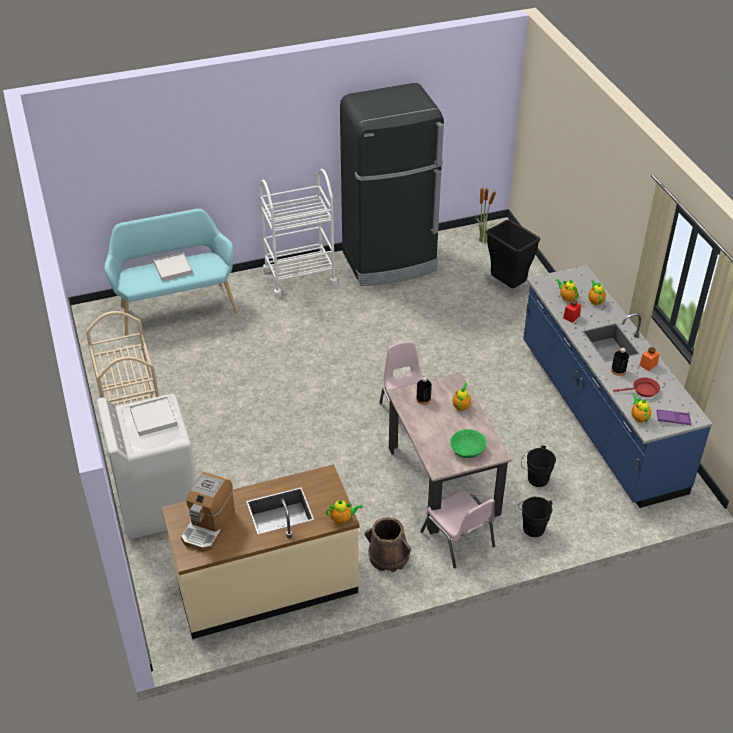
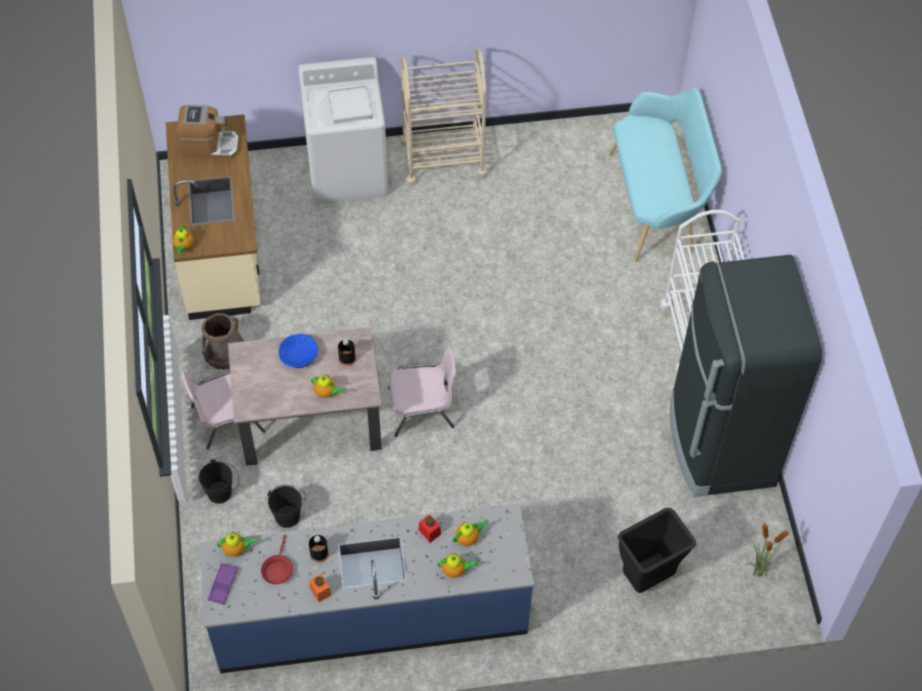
camera: 100 degrees right, 15 degrees up
white tray [154,252,193,281] -> none
coffee machine [181,472,235,552] -> coffee machine turned 150 degrees clockwise [176,105,239,159]
green bowl [450,429,487,458] -> none
none -> blue bowl [278,334,318,368]

